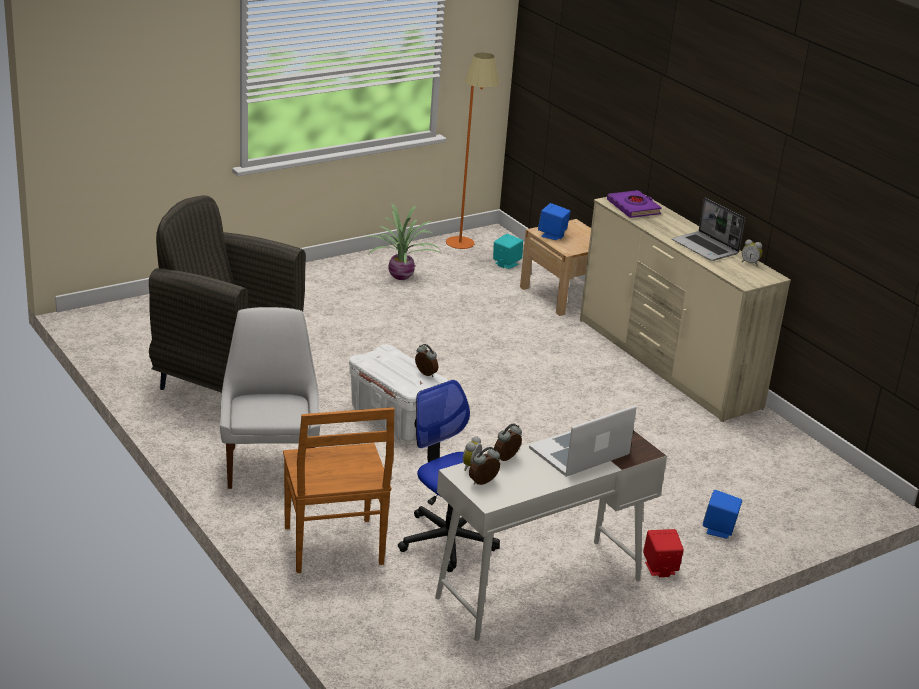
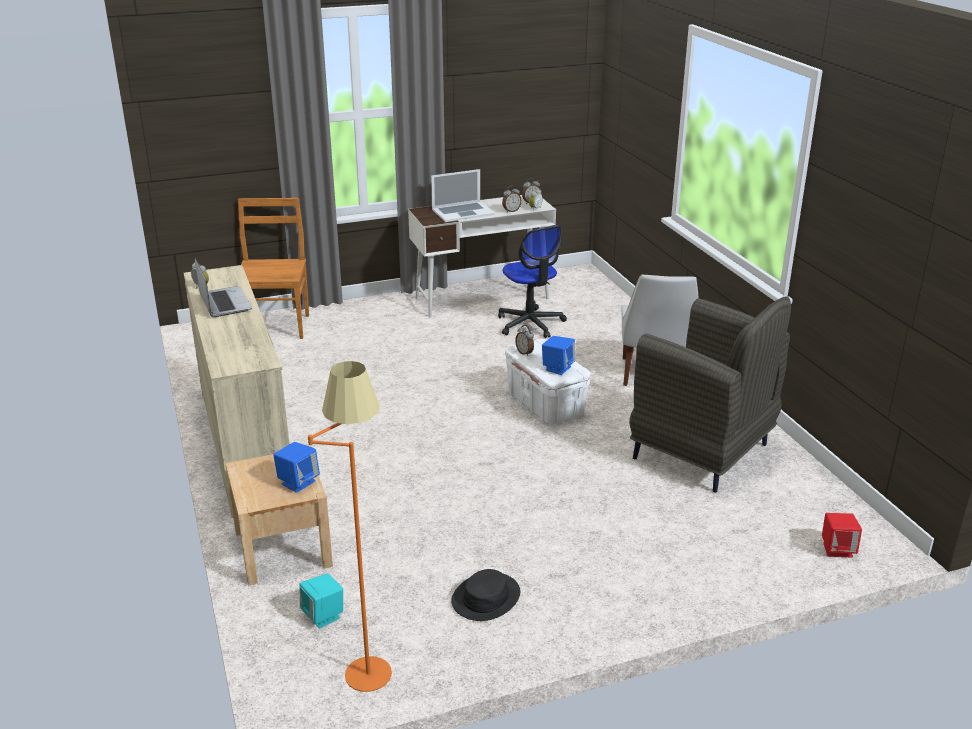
camera: 165 degrees left, 0 degrees up
brown chair [283,407,395,573] -> brown chair moved to [238,198,309,339]
potted plant [364,204,442,280] -> black hat [451,569,520,621]
purple book [607,190,662,218] -> none
red speaker [643,529,684,577] -> red speaker moved to [822,513,862,557]
blue speaker [703,490,742,539] -> blue speaker moved to [542,336,576,375]

